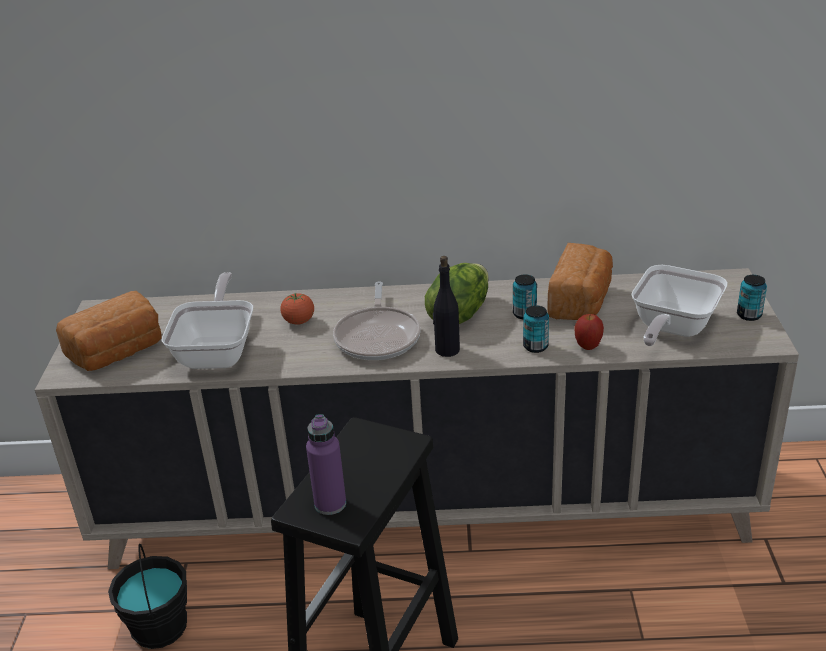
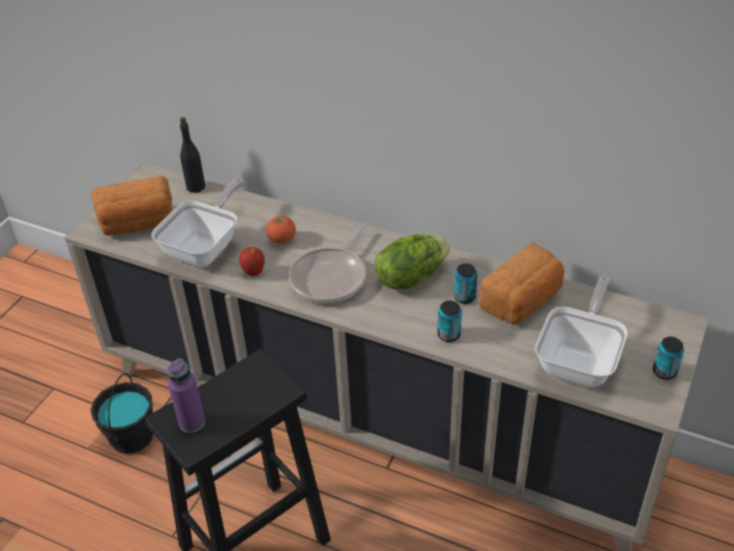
camera: 25 degrees right, 10 degrees up
black bottle [433,256,460,357] -> black bottle moved to [180,117,205,193]
apple [574,314,604,350] -> apple moved to [239,247,265,276]
frying pan [631,265,728,346] -> frying pan turned 150 degrees clockwise [535,277,628,387]

